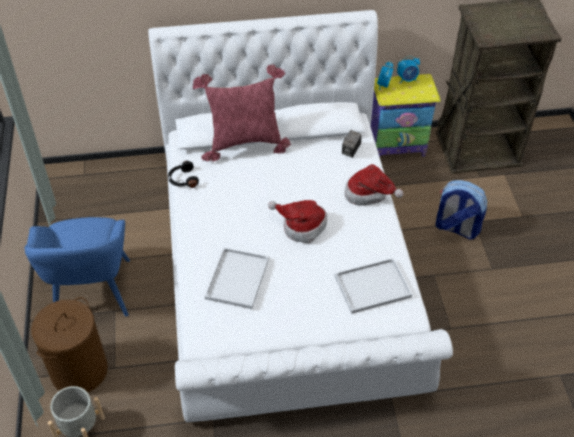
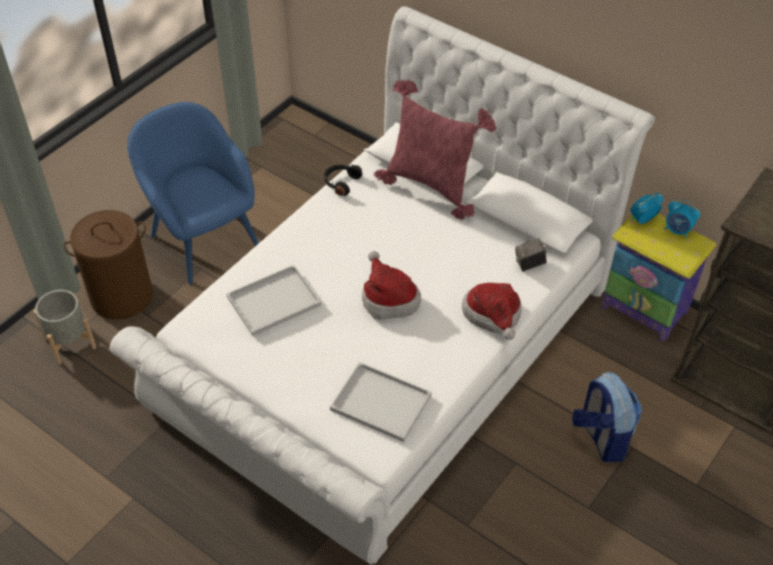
camera: 45 degrees right, 0 degrees up
blue armchair [24,217,130,316] -> blue armchair turned 105 degrees clockwise [127,102,259,285]

